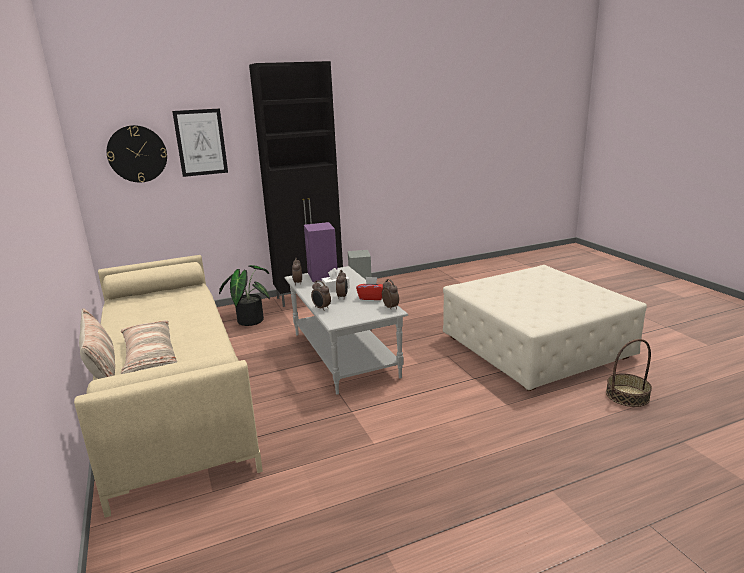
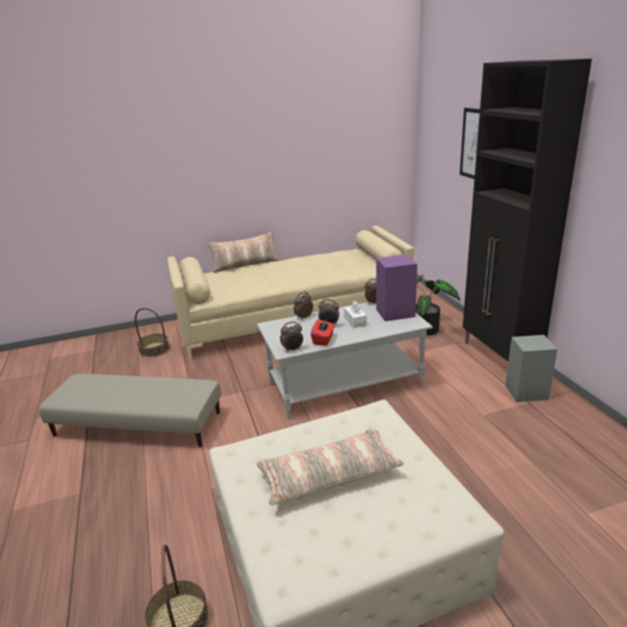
camera: 95 degrees right, 5 degrees up
wall clock [107,125,167,183] -> none
pillow [121,320,177,374] -> pillow moved to [257,429,404,505]
none -> beige ottoman [39,374,221,447]
none -> basket [135,308,170,357]

